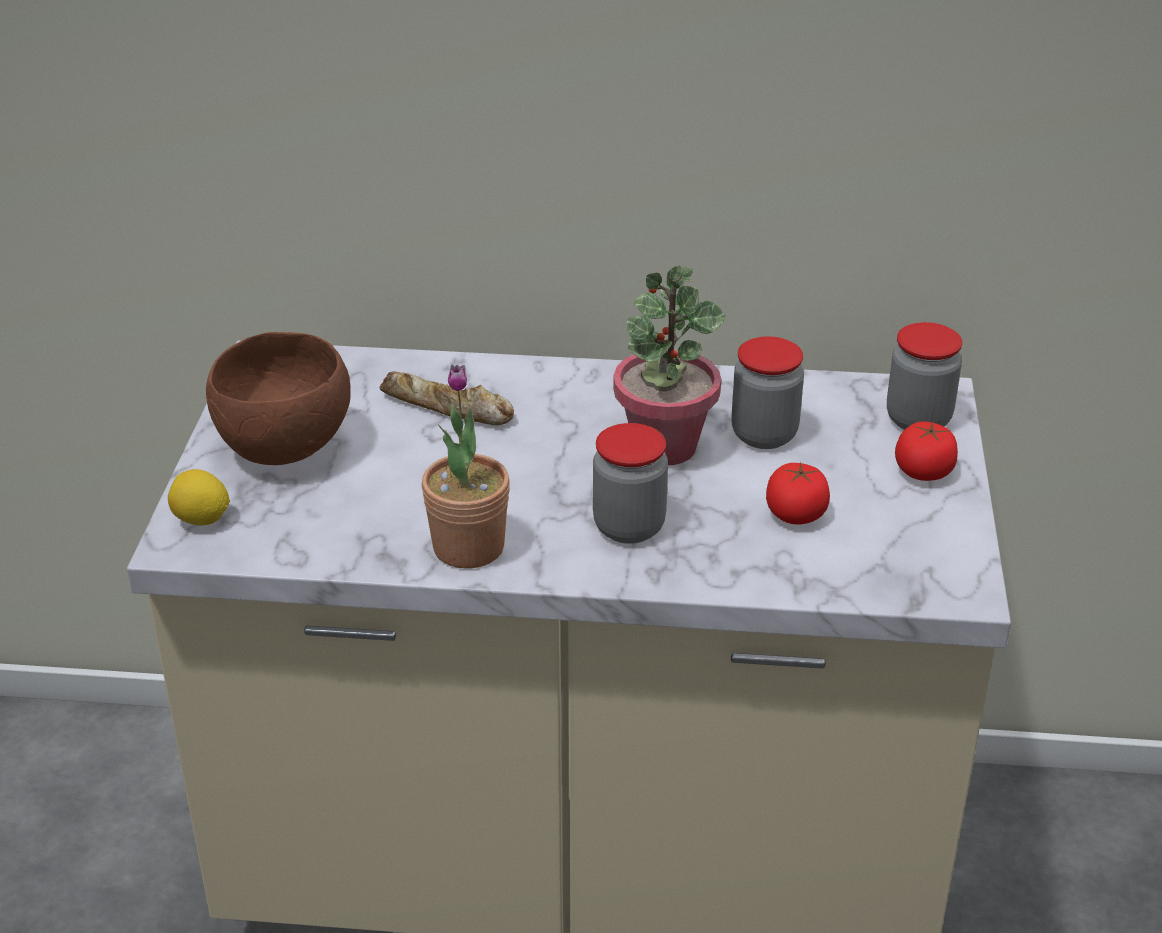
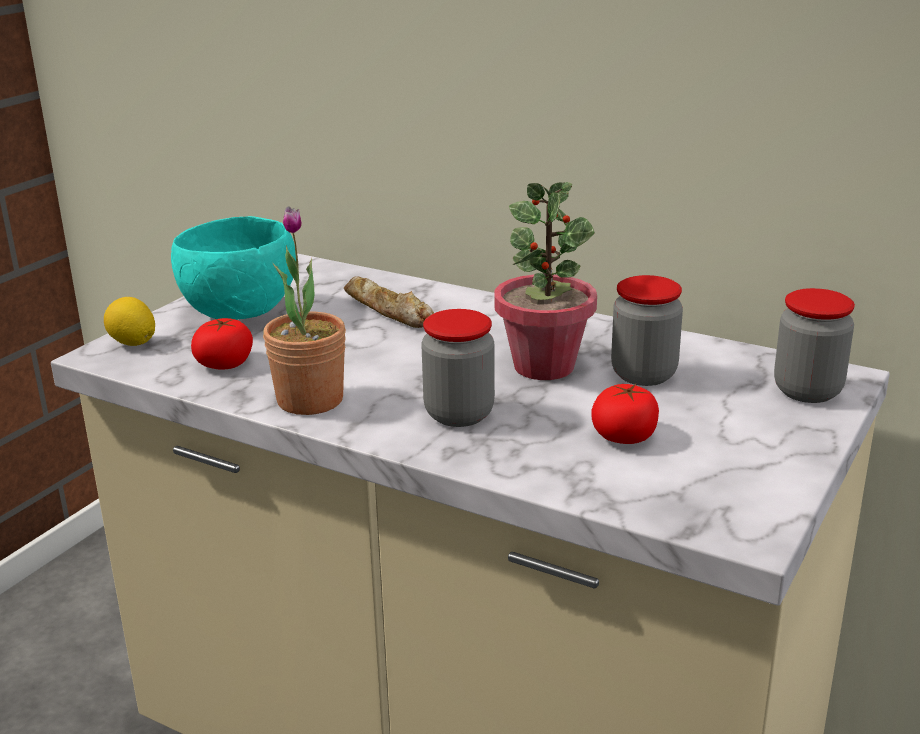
camera: 25 degrees right, 10 degrees down
brown bowl [206,332,351,465] -> turquoise bowl [171,216,296,320]
tomato [895,421,958,481] -> tomato moved to [191,318,253,370]

